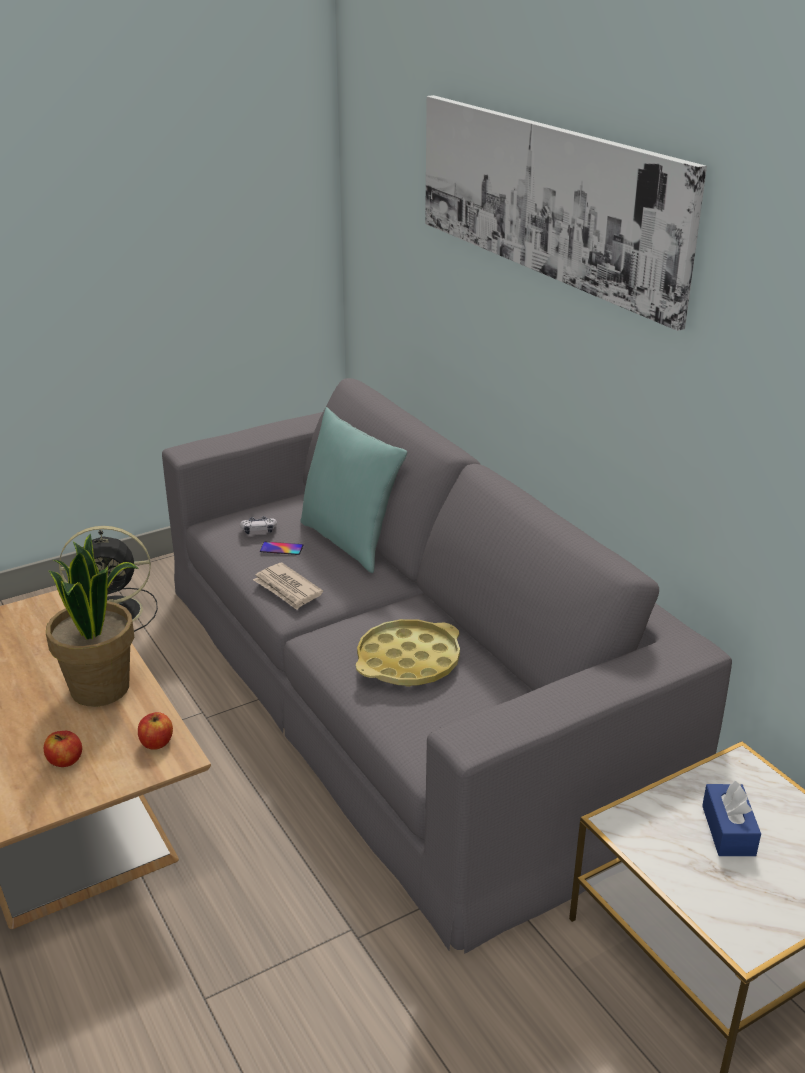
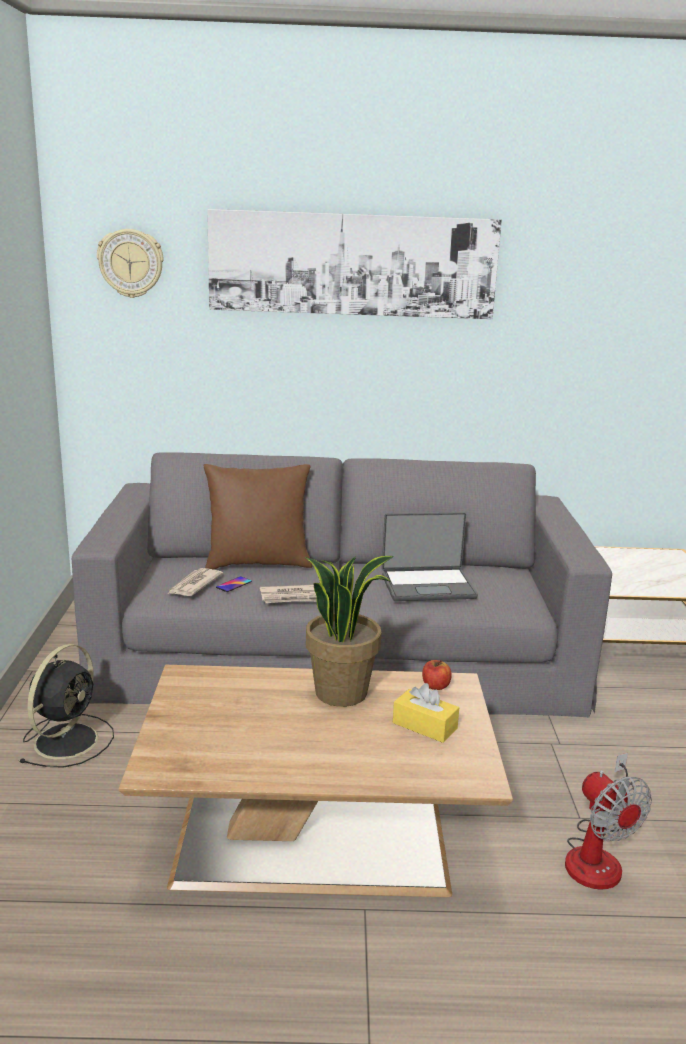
camera: 60 degrees left, 10 degrees down
apple [43,731,82,767] -> yellow tissue box [393,683,459,743]
game controller [240,516,277,534] -> newspaper [167,568,223,596]
turquoise pillow [300,407,407,573] -> brown pillow [204,464,312,570]
yellow tray [356,619,460,687] -> laptop [382,512,478,601]
blue tissue box [702,780,761,856] -> none
none -> wall clock [97,229,164,298]
none -> fan [565,753,652,890]

